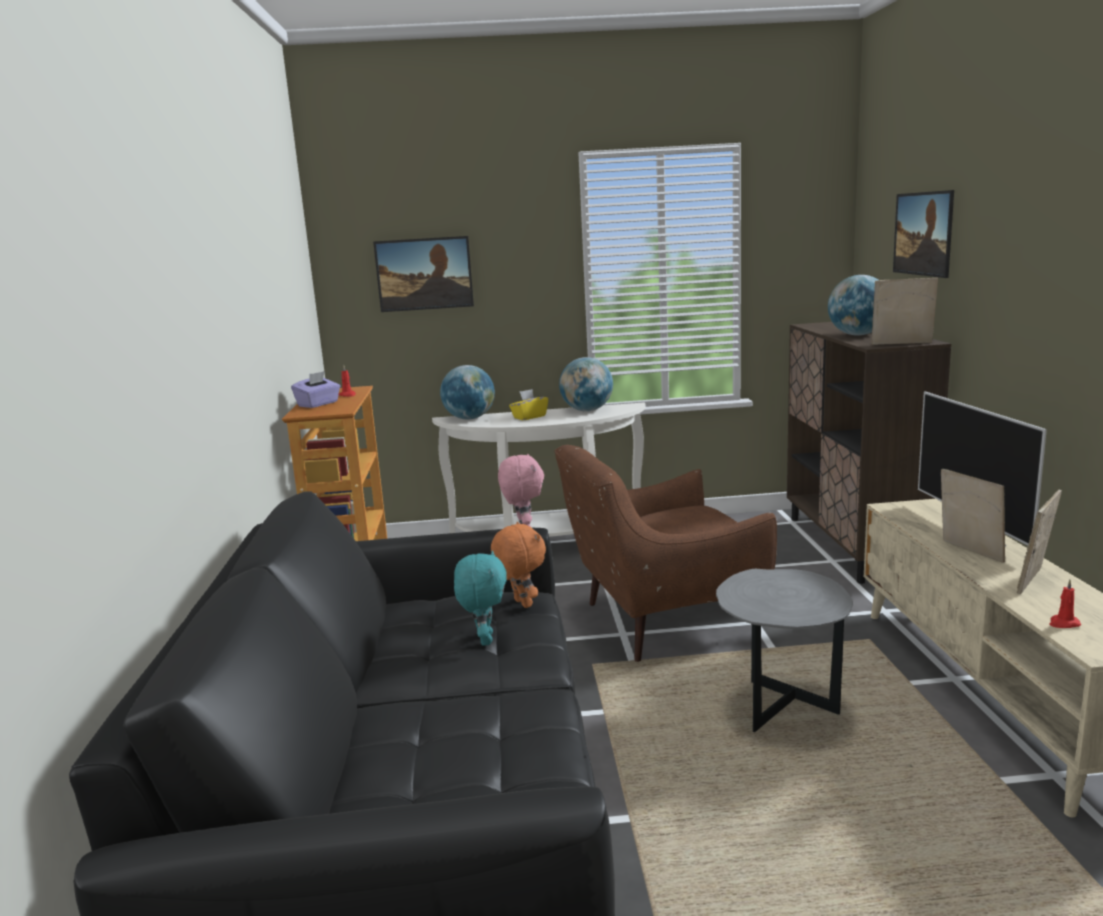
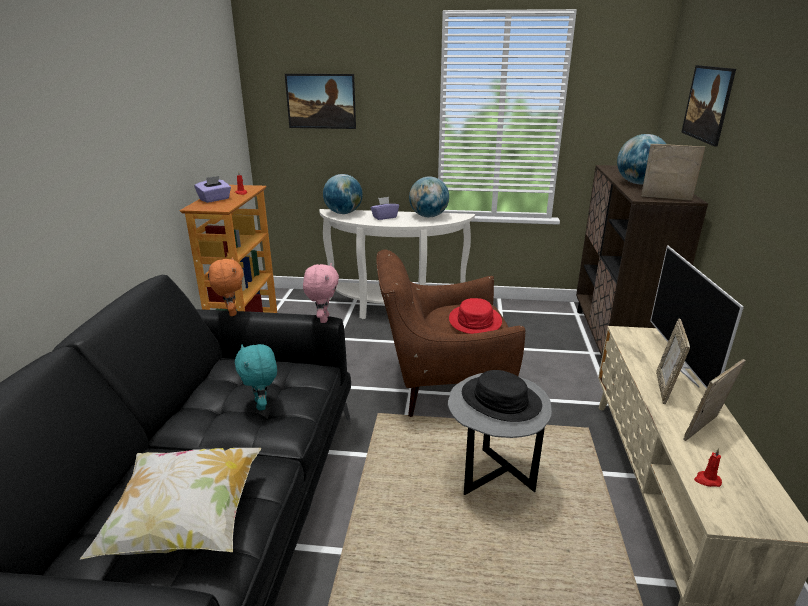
camera: 10 degrees right, 10 degrees up
turquoise plush toy [454,551,507,646] -> turquoise plush toy turned 150 degrees clockwise [235,344,277,410]
orange plush toy [491,522,546,608] -> orange plush toy moved to [209,257,244,316]
yellow tissue box [509,389,548,420] -> purple tissue box [370,197,399,220]
picture frame [941,469,1005,563] -> picture frame turned 150 degrees counterclockwise [656,319,690,404]
none -> pillow [80,448,261,560]
none -> red hat [449,298,502,334]
none -> black hat [462,370,542,422]

